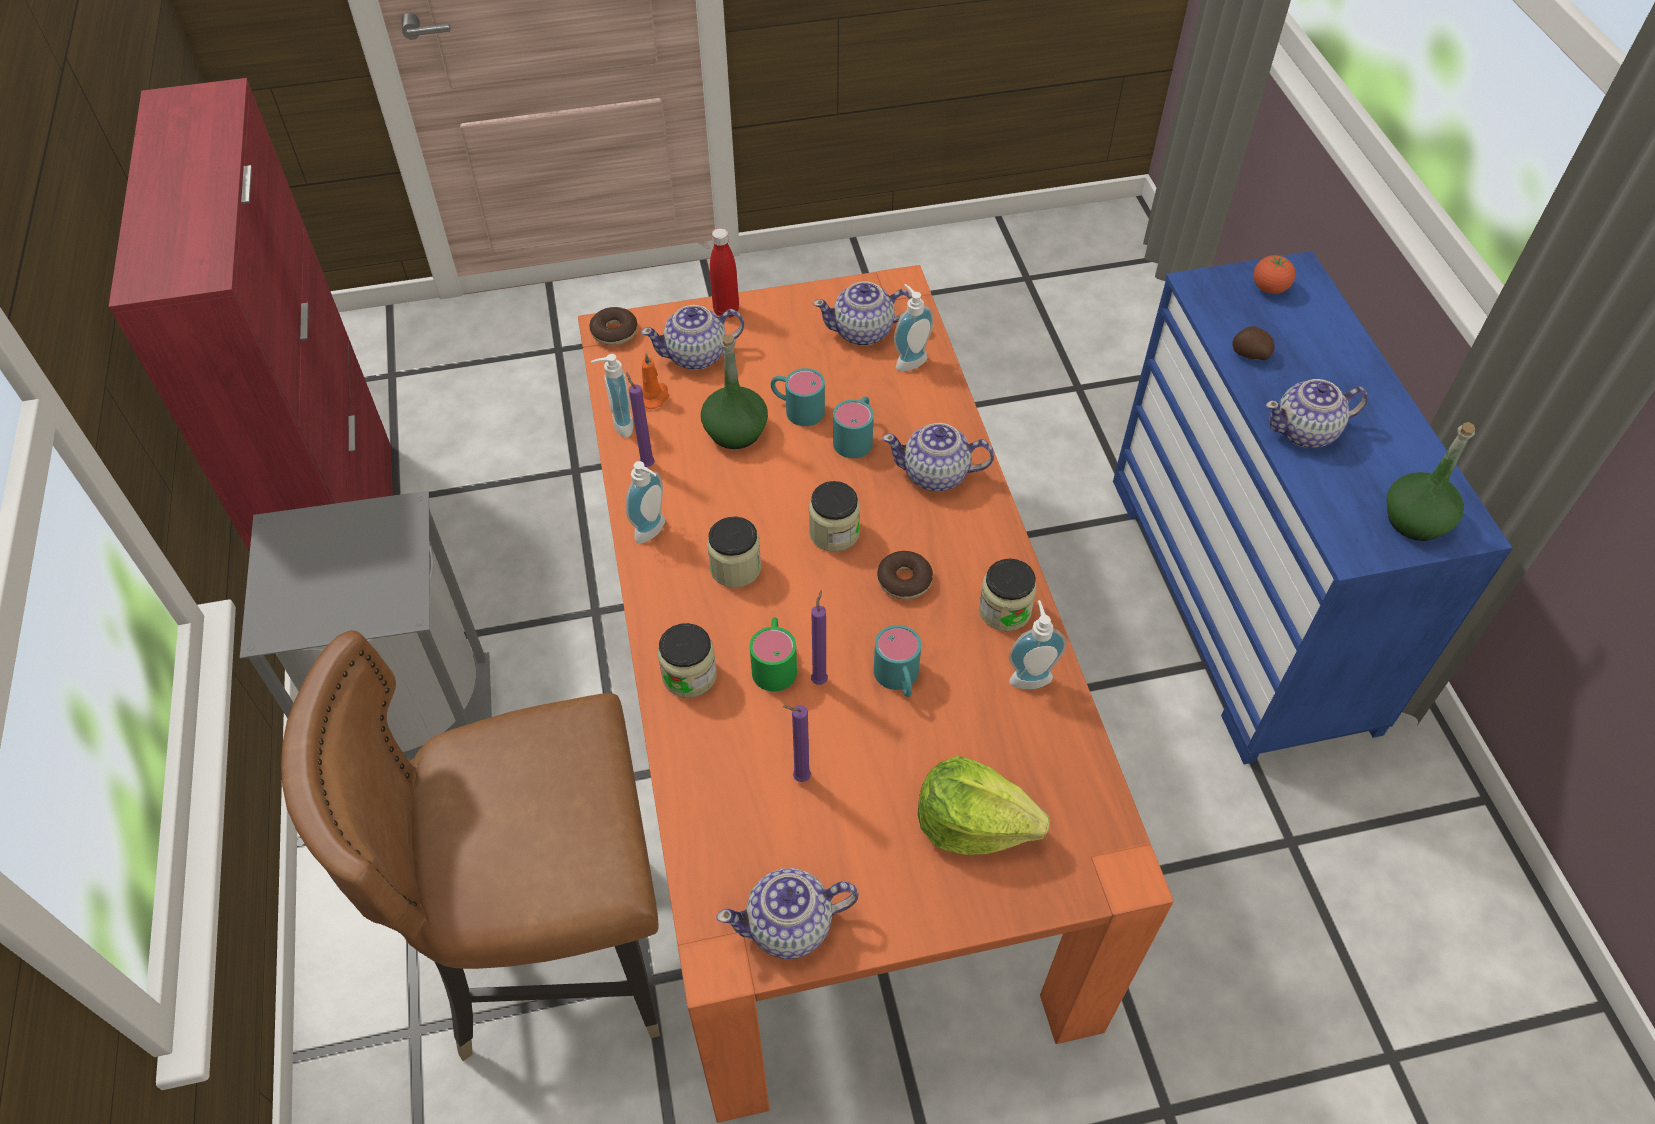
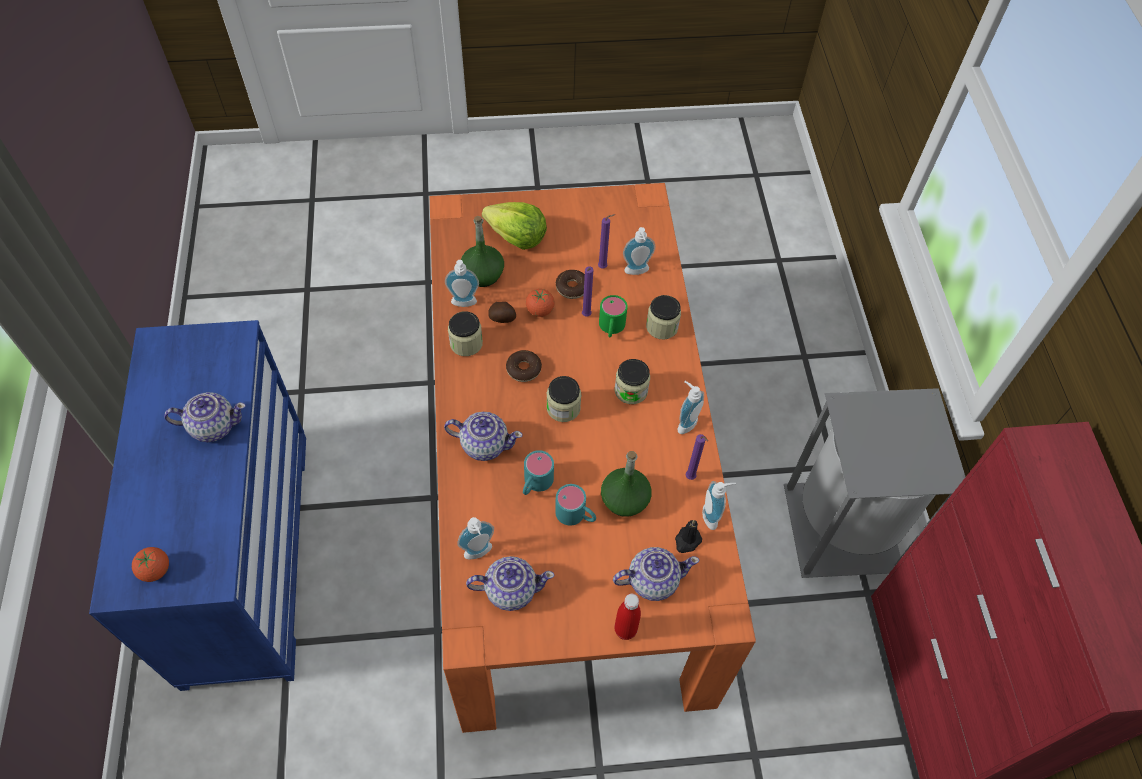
camera: 175 degrees left, 5 degrees up
brown chair [281,630,660,1061] -> none
donut [589,307,637,345] -> donut moved to [556,270,585,299]
orange candle [641,353,669,409] -> black candle [675,520,702,553]
teapot [716,868,859,959] -> none
turquoise mug [874,625,921,697] -> tomato [526,289,555,317]
potato [1232,326,1275,360] -> potato moved to [488,302,516,323]
green bottle [1387,422,1475,541] -> green bottle moved to [461,216,504,287]
none -> soap dispenser [623,227,655,275]

